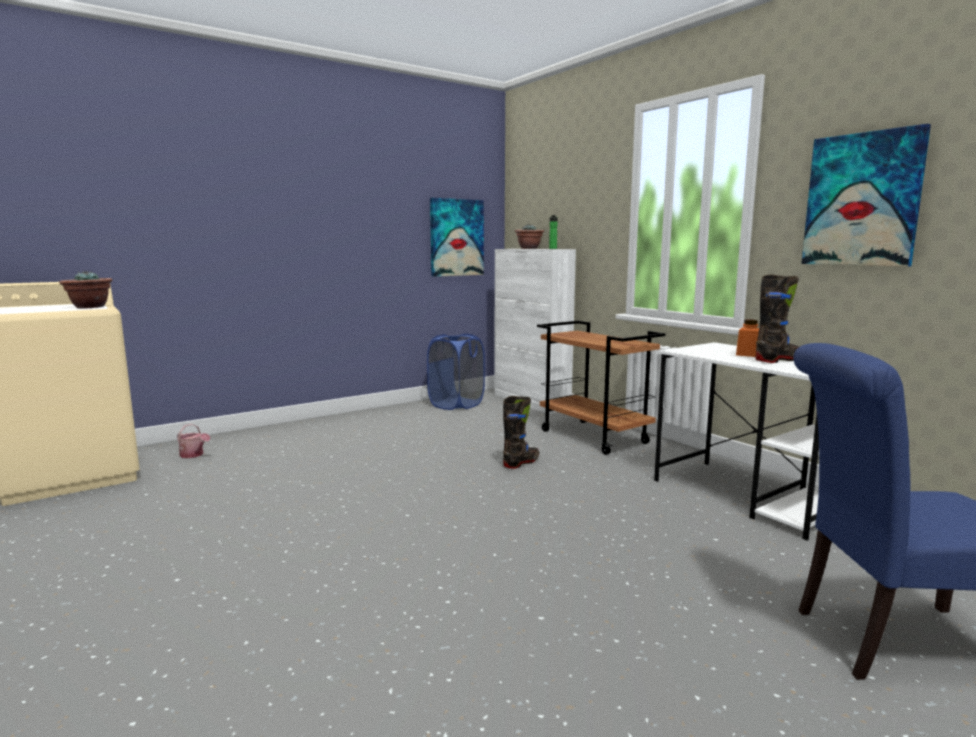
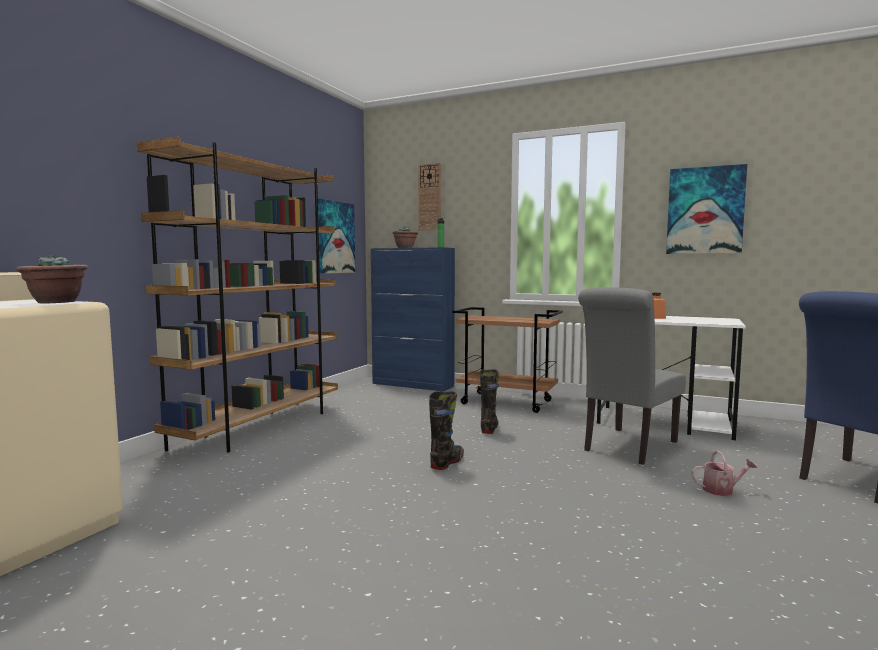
camera: 30 degrees left, 5 degrees down
watering can [177,424,210,458] -> watering can moved to [692,451,757,496]
blue laundry basket [427,334,485,410] -> none
white cabinet [494,249,576,414] -> blue cabinet [371,247,455,391]
black boot [756,275,799,363] -> black boot moved to [429,391,464,470]
none -> brown bookcase [137,136,338,453]
none -> wall clock [418,163,441,231]
none -> grey chair [578,287,686,465]

